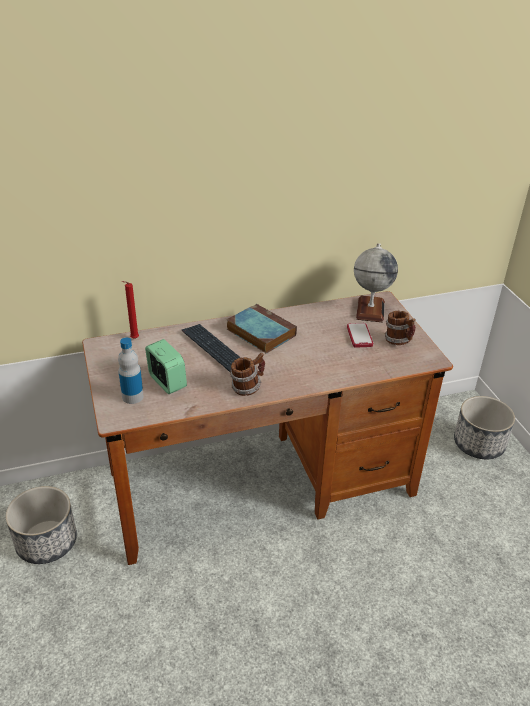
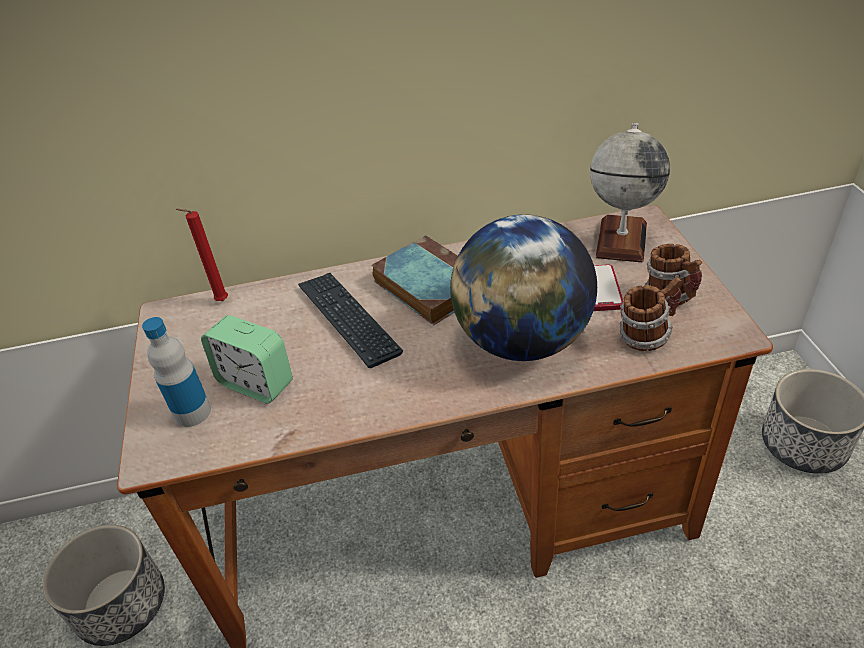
camera: 10 degrees right, 5 degrees up
alarm clock [145,339,187,394] -> alarm clock turned 150 degrees clockwise [201,315,293,404]
mug [230,353,265,396] -> mug moved to [620,277,681,351]
none -> globe [450,214,597,361]

